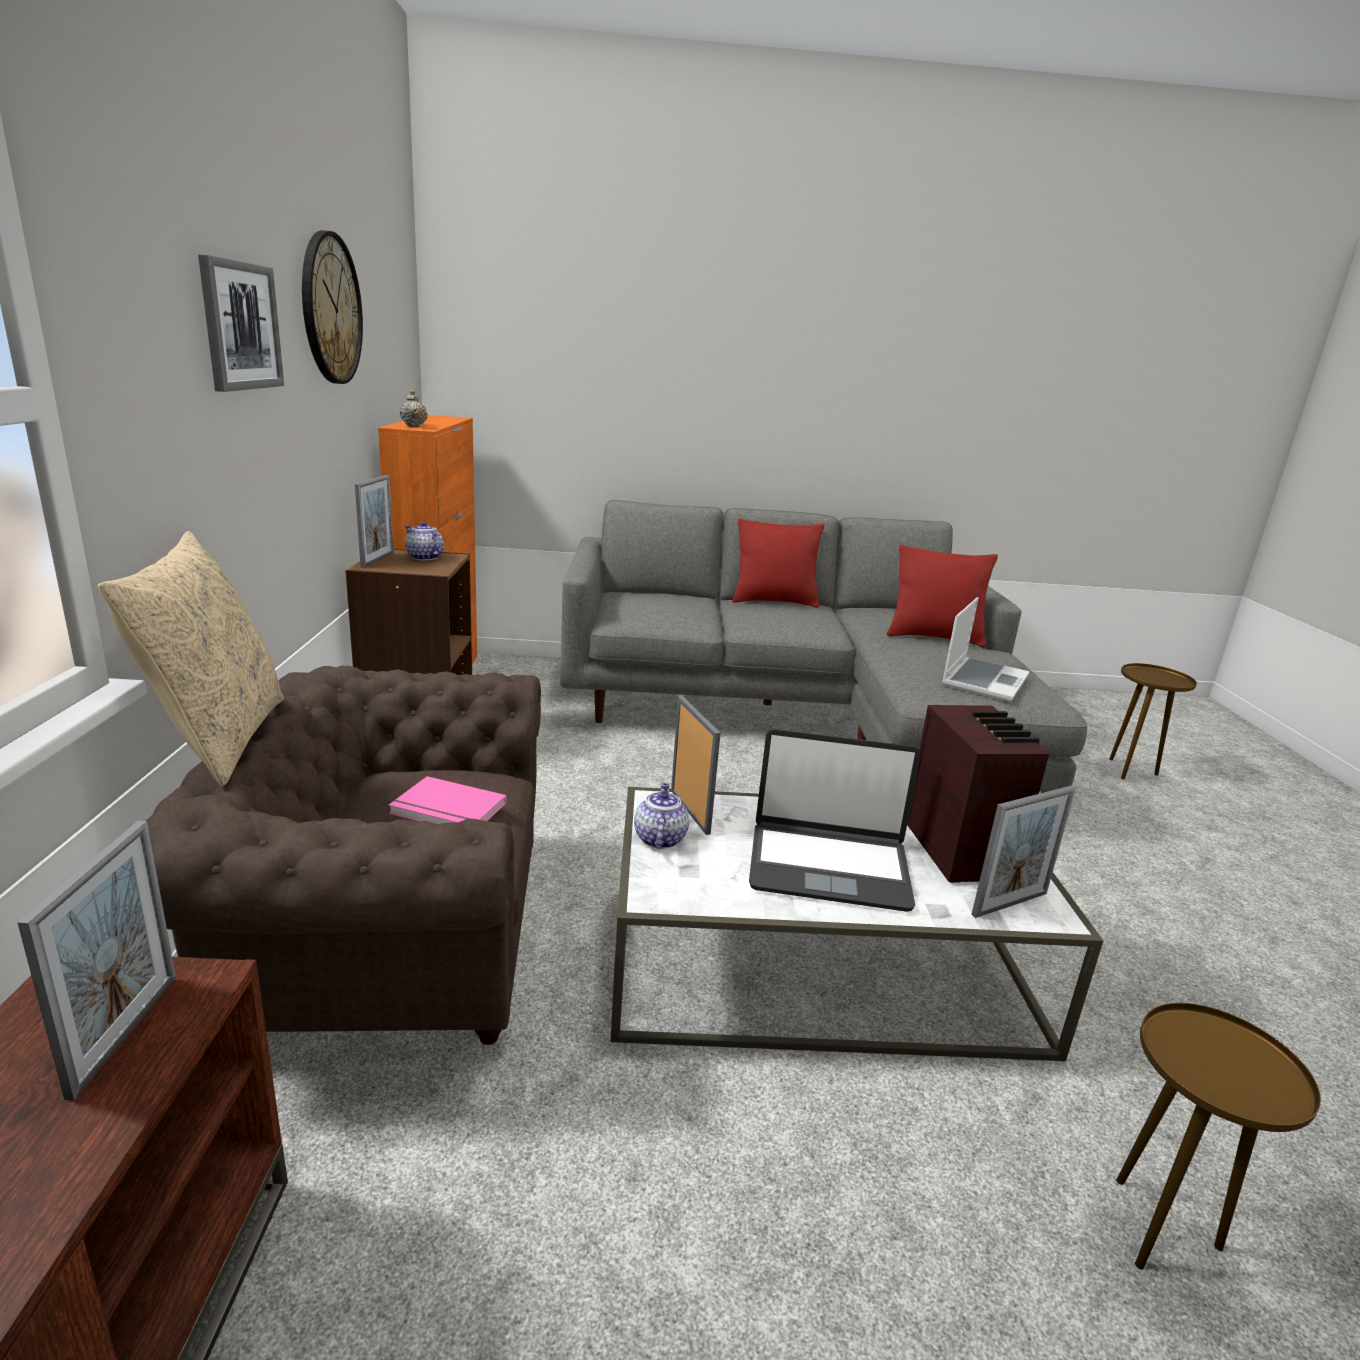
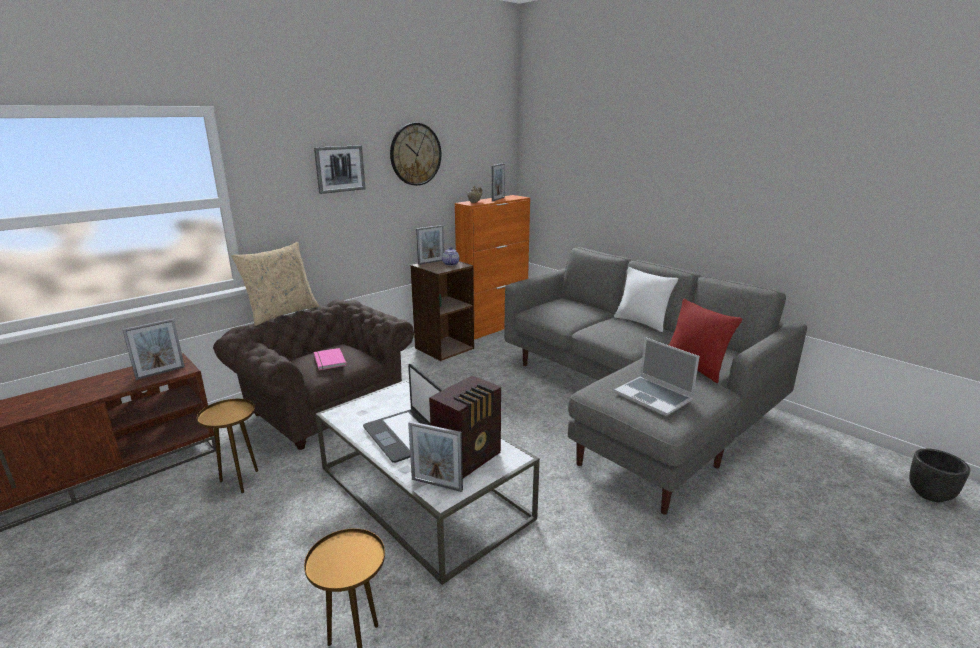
camera: 50 degrees right, 0 degrees up
teapot [634,783,689,849] -> none
picture frame [671,696,720,835] -> picture frame moved to [492,163,505,201]
red pillow [732,518,824,608] -> white pillow [614,267,678,332]
laptop [942,597,1030,702] -> laptop turned 60 degrees clockwise [614,337,700,416]
brown side table [1109,663,1197,779] -> brown side table moved to [197,399,258,493]
none -> black planter [909,448,970,502]

